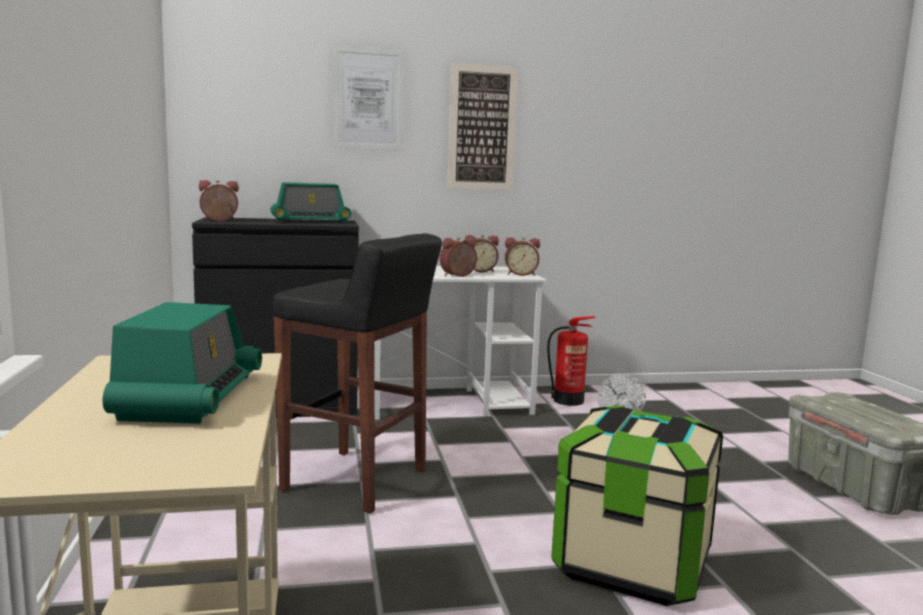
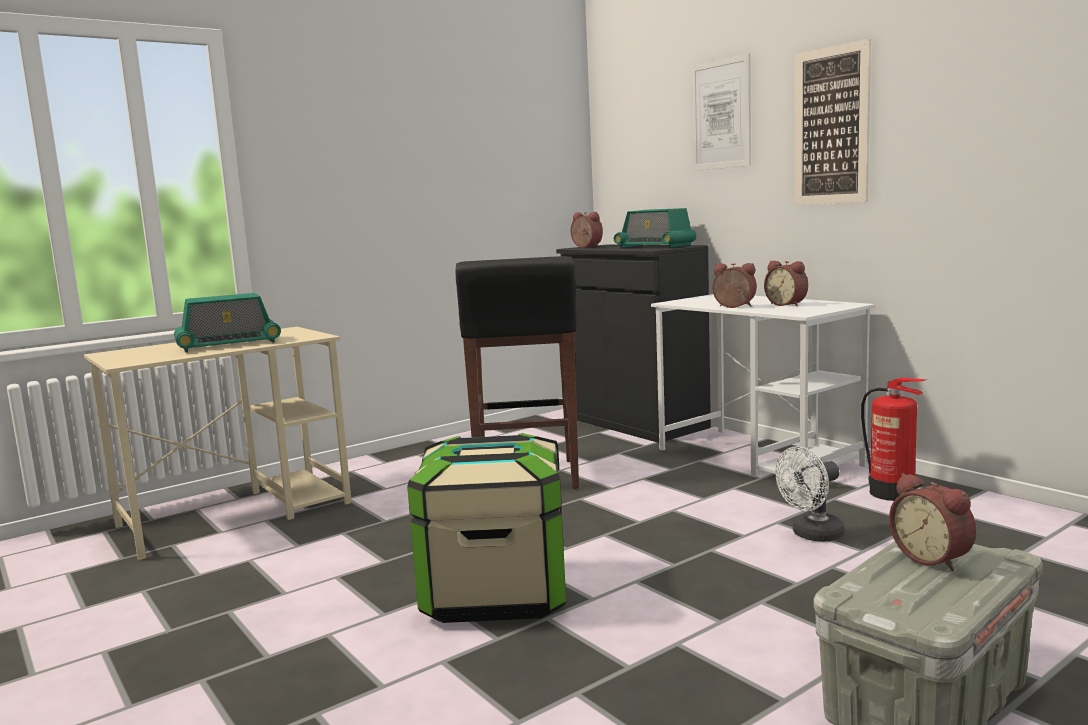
camera: 65 degrees right, 0 degrees up
alarm clock [505,238,540,276] -> alarm clock moved to [889,473,976,571]

